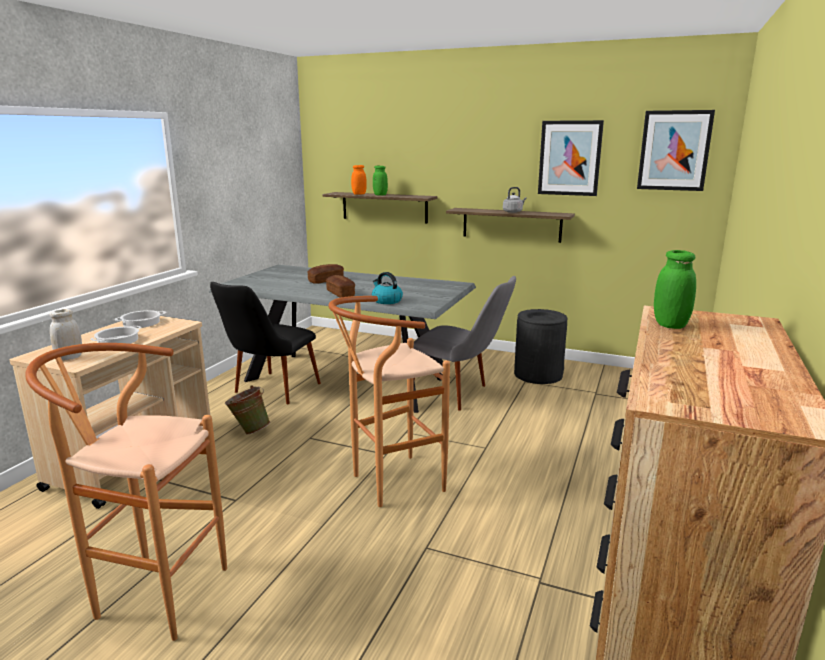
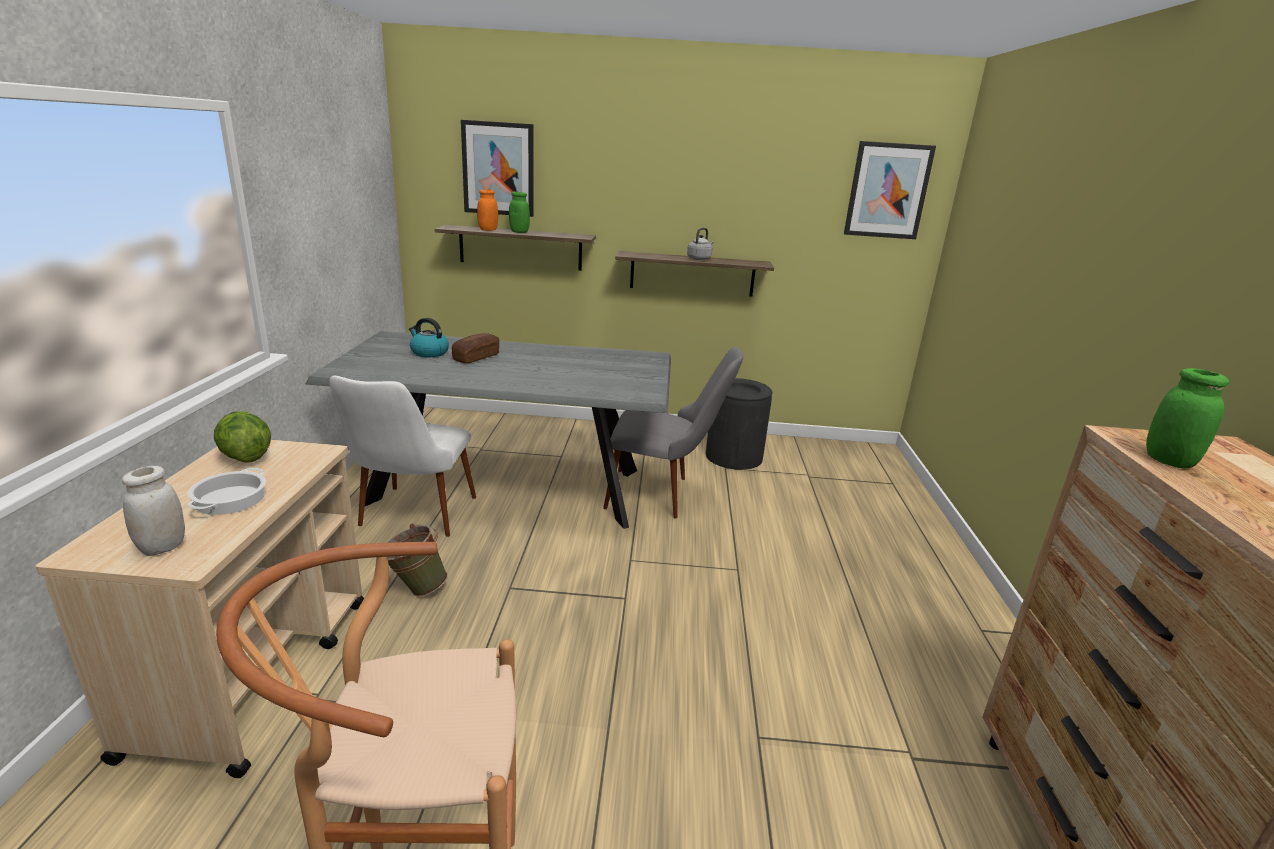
camera: 20 degrees left, 5 degrees up
cooking pot [115,310,166,328] -> lettuce [214,411,271,463]
black chair [210,282,321,404] -> white chair [329,376,476,537]
bread [326,275,355,298] -> none
brown stool [329,296,450,507] -> none
kettle [372,272,403,304] -> kettle moved to [409,318,449,357]
picture [538,120,604,196] -> picture moved to [461,120,534,217]

